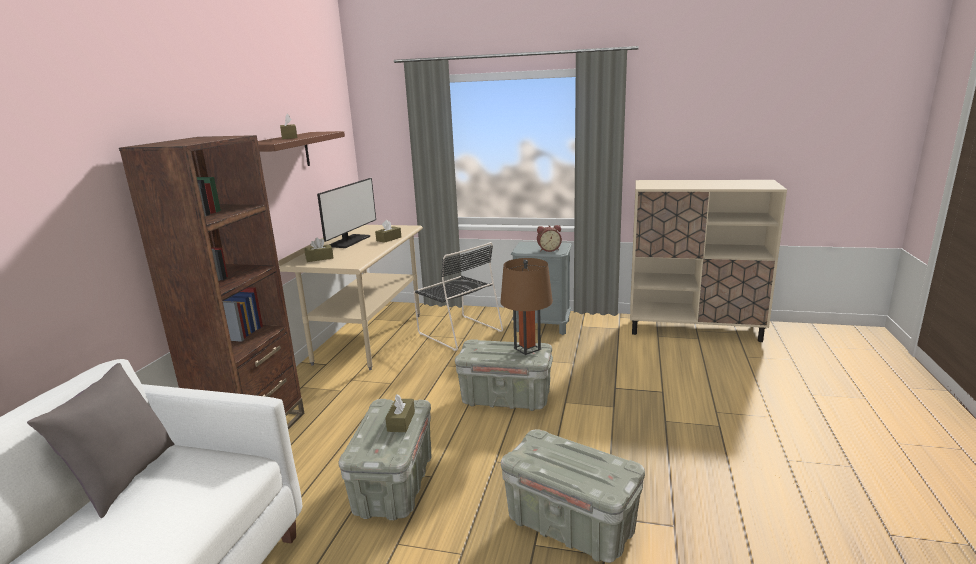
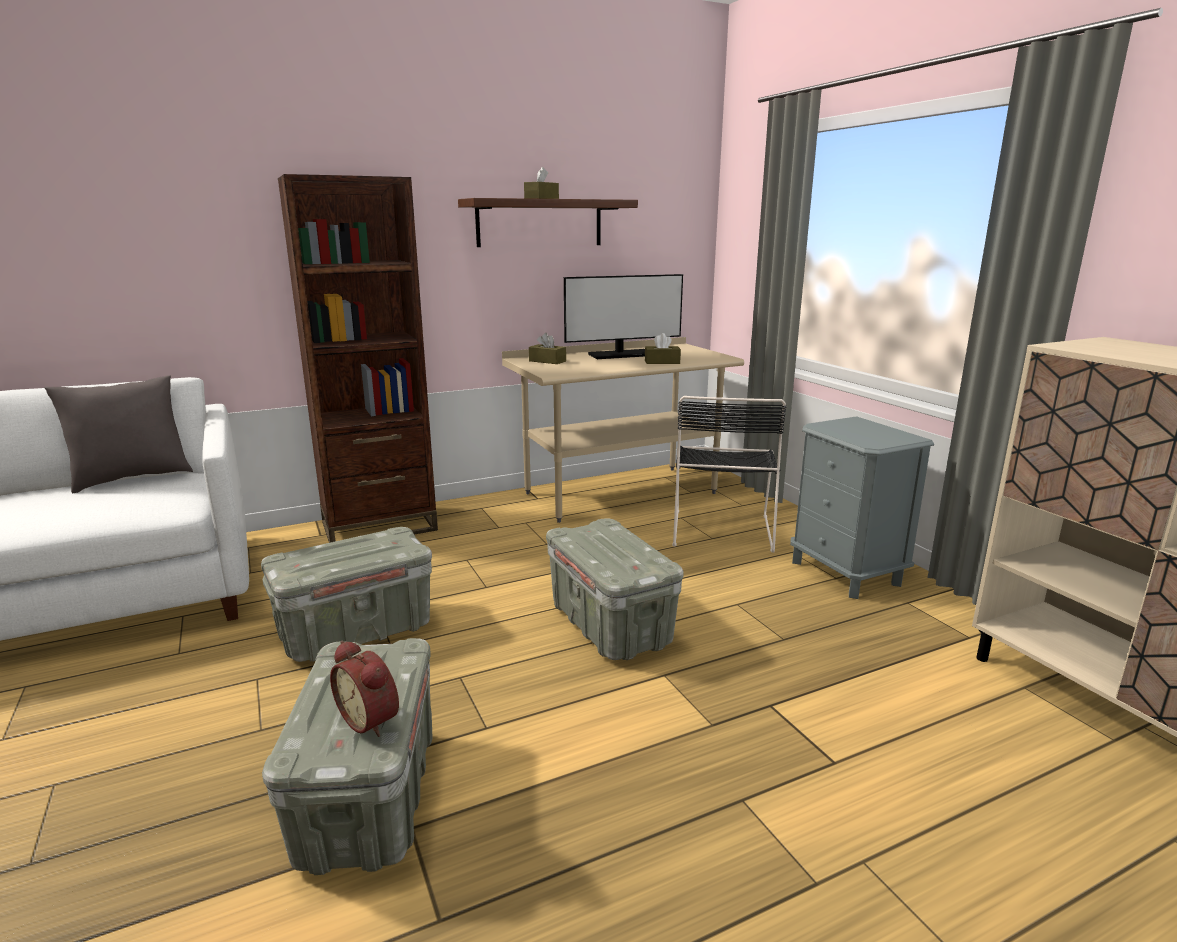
camera: 50 degrees right, 0 degrees up
brown tissue box [385,394,415,432] -> none
brown table lamp [500,258,553,355] -> none
alarm clock [537,225,562,252] -> alarm clock moved to [330,641,399,737]

